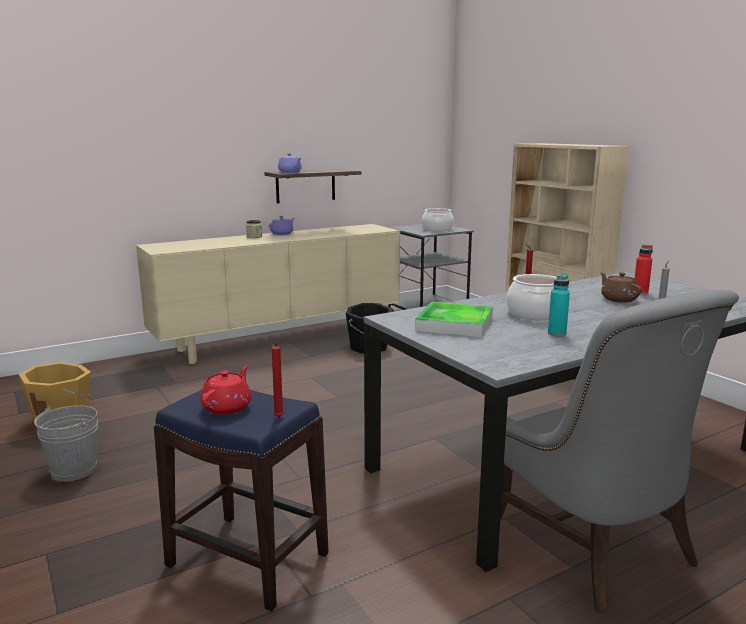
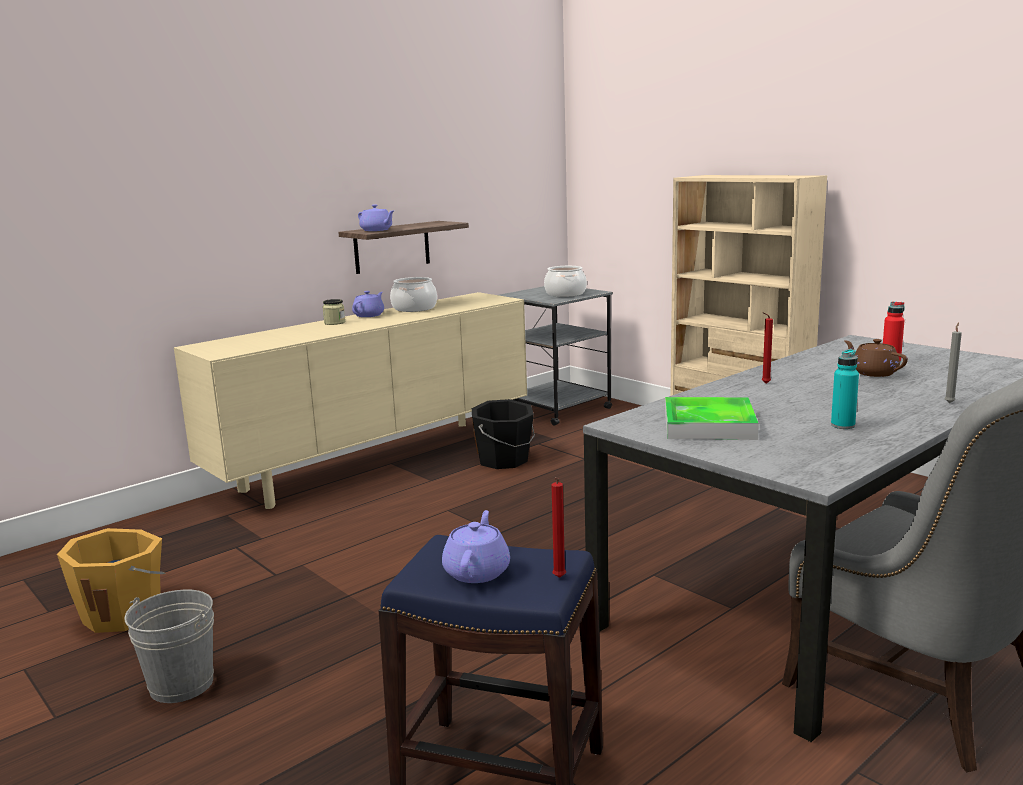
camera: 10 degrees left, 0 degrees up
red teapot [200,365,251,415] -> purple teapot [442,510,510,583]
cooking pot [506,274,557,320] -> cooking pot moved to [390,277,437,312]

